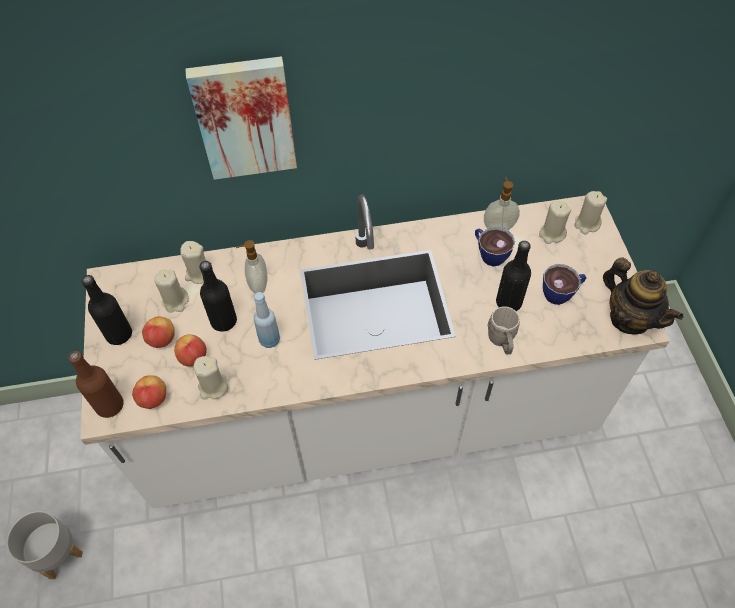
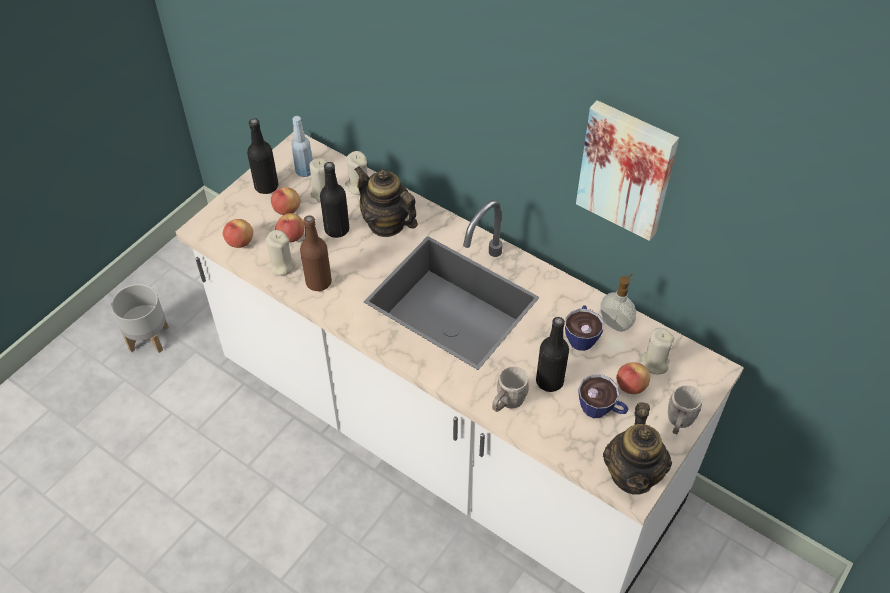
camera: 45 degrees right, 5 degrees down
brown bottle [68,351,124,418] -> brown bottle moved to [300,215,332,291]
picture [185,57,297,180] -> picture moved to [576,100,679,241]
soap dispenser [236,240,268,293] -> teapot [354,166,418,237]
blue bottle [254,292,280,348] -> blue bottle moved to [291,116,313,177]
beige candle [574,191,607,234] -> none
none -> apple [616,362,650,394]
none -> grey mug [668,385,702,435]

